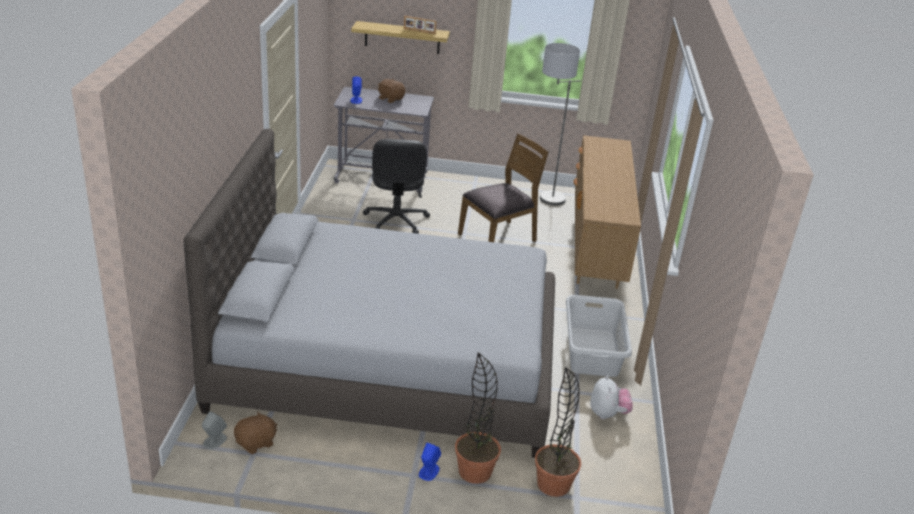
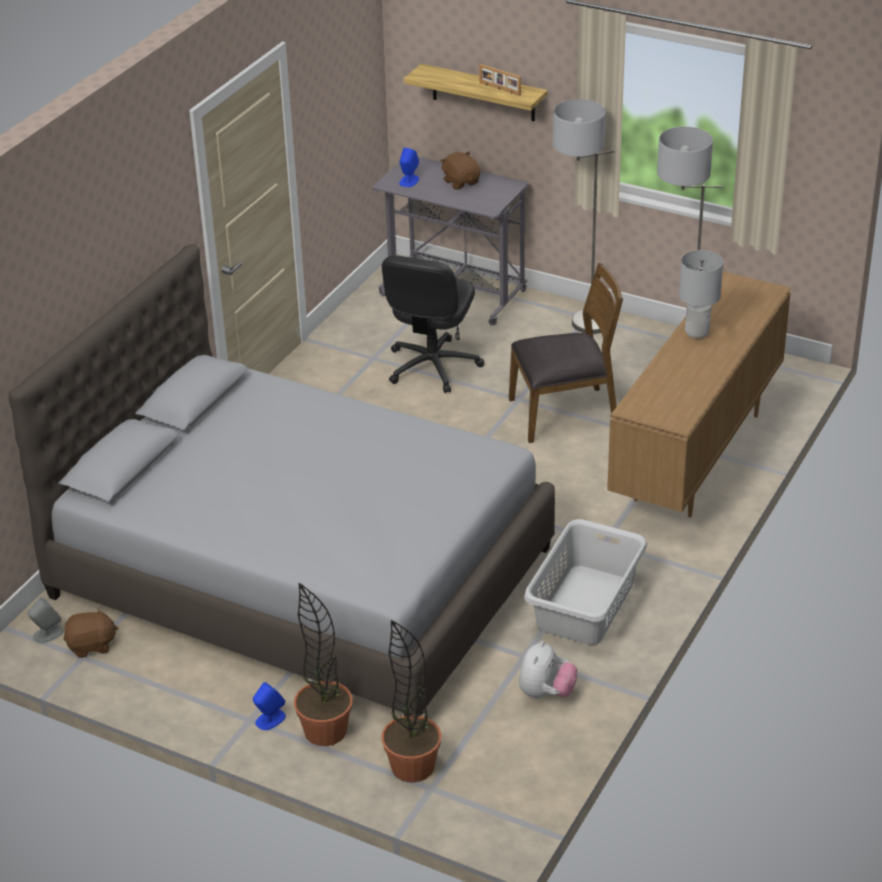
camera: 25 degrees right, 5 degrees up
none -> grey floor lamp [553,99,615,334]
none -> grey table lamp [679,250,723,338]

